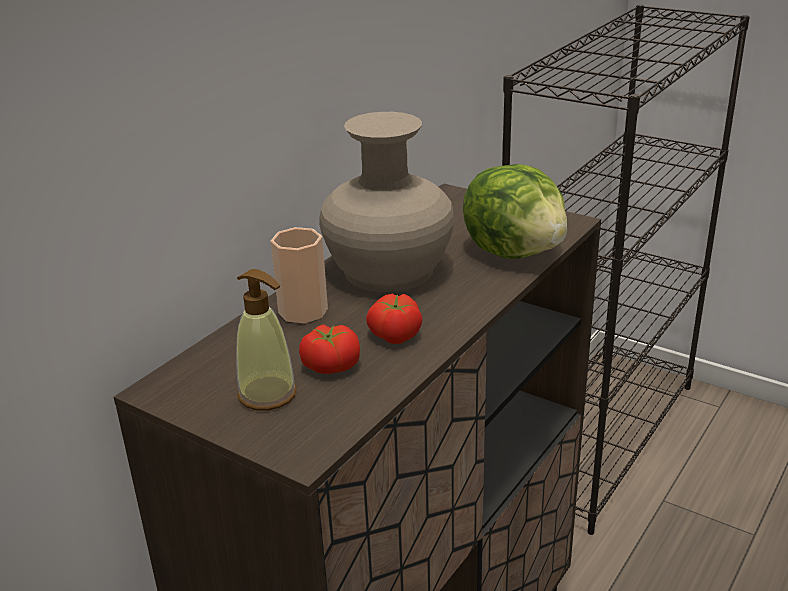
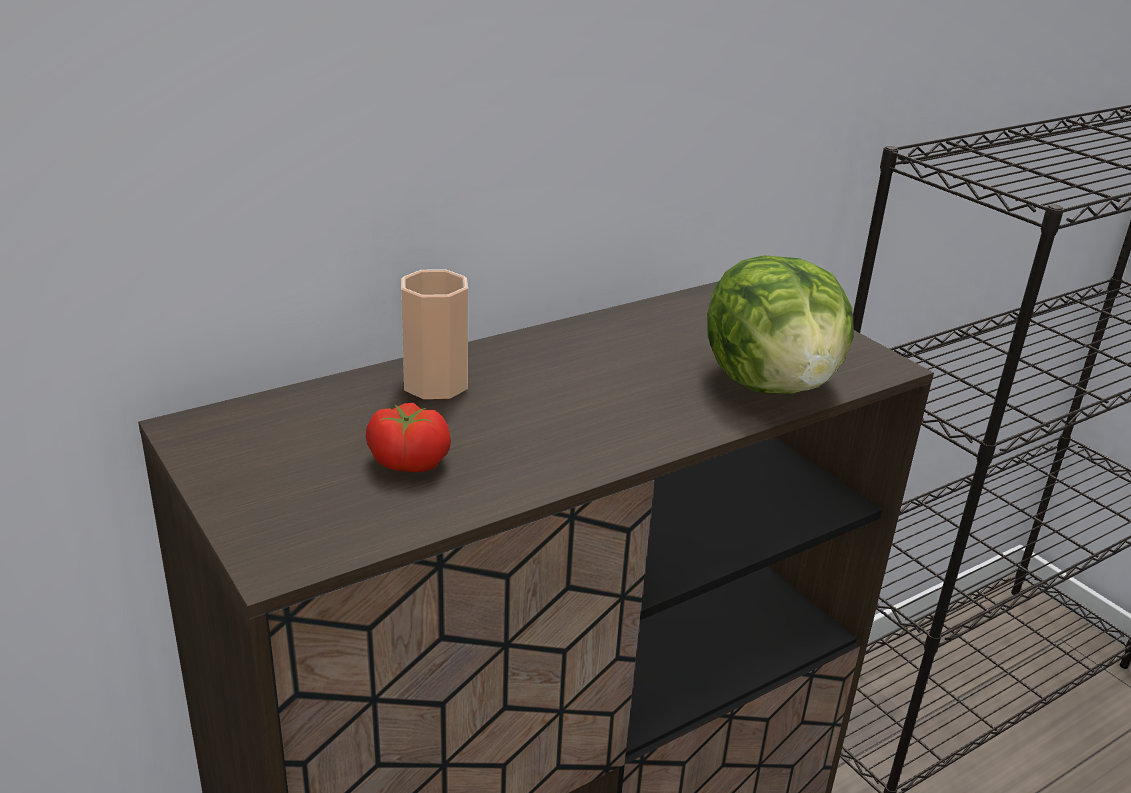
camera: 20 degrees right, 0 degrees up
soap dispenser [236,269,297,411] -> none
beige vase [319,112,454,292] -> none
tomato [366,294,423,344] -> none

